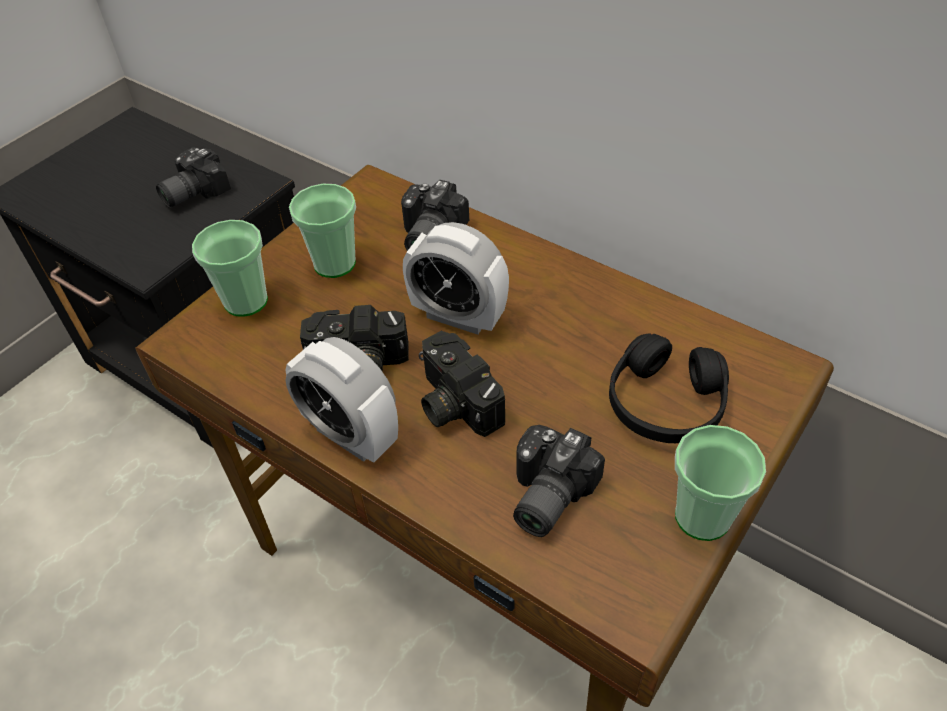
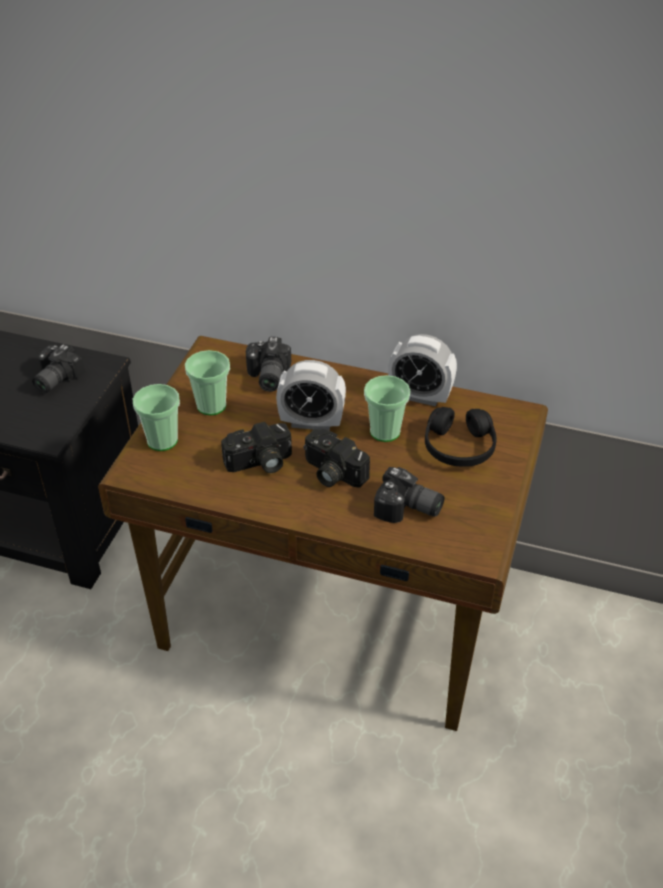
camera: 20 degrees left, 5 degrees down
alarm clock [285,337,398,462] -> alarm clock moved to [388,334,457,407]
camera [513,425,605,537] -> camera turned 75 degrees counterclockwise [374,467,444,523]
cup [675,425,766,541] -> cup moved to [364,375,410,442]

